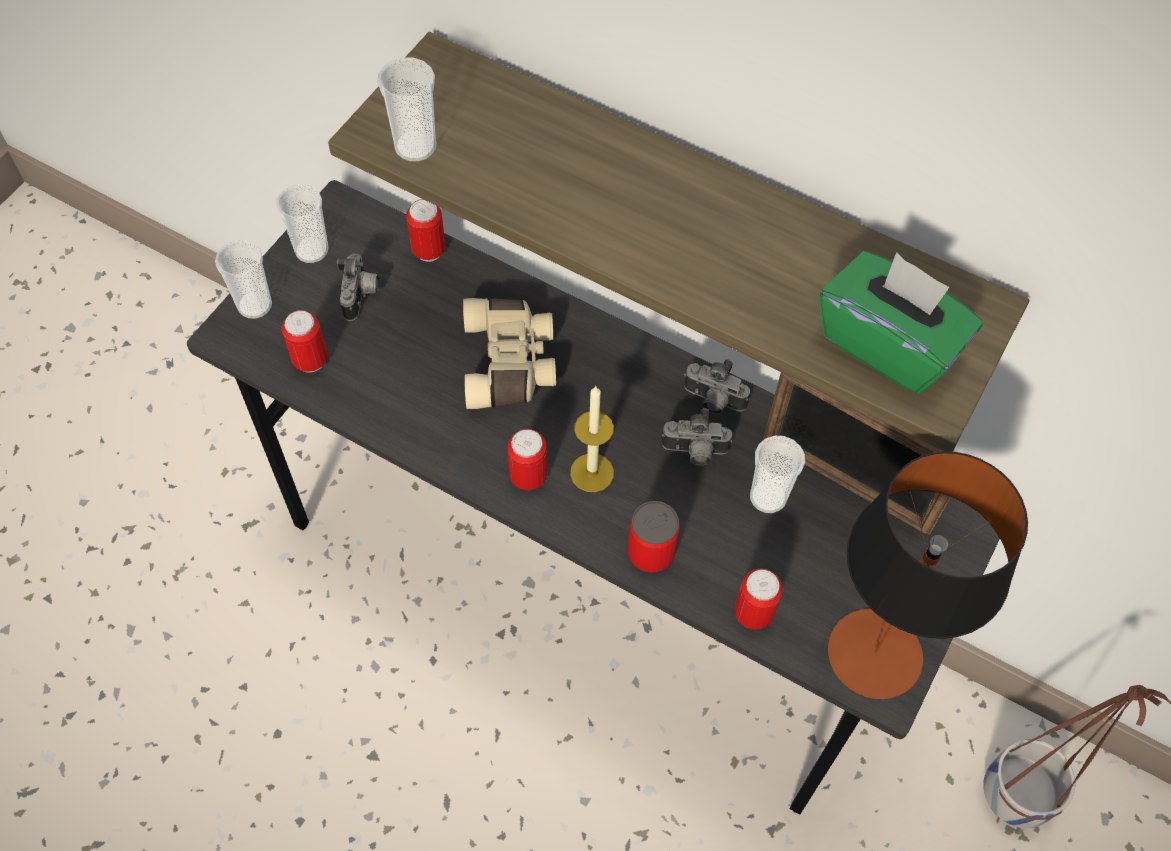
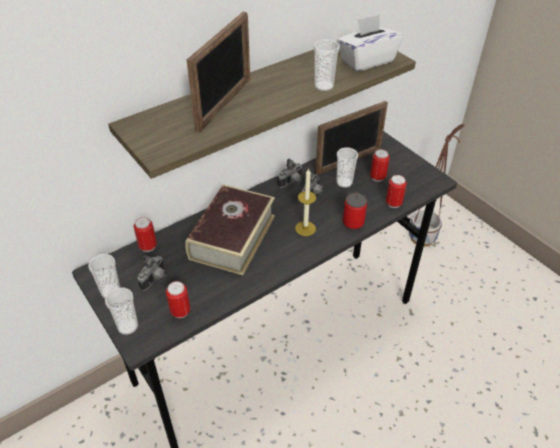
camera: 65 degrees left, 15 degrees down
camera [336,253,379,321] -> camera turned 90 degrees clockwise [138,255,167,291]
cup [377,57,436,162] -> cup moved to [314,39,340,91]
beige binoculars [463,298,556,409] -> book [185,184,275,275]
can [508,429,547,490] -> can moved to [370,149,390,182]
green tissue box [820,251,983,394] -> white tissue box [337,14,403,71]
table lamp [828,451,1028,699] -> none
none -> picture frame [187,12,250,132]

